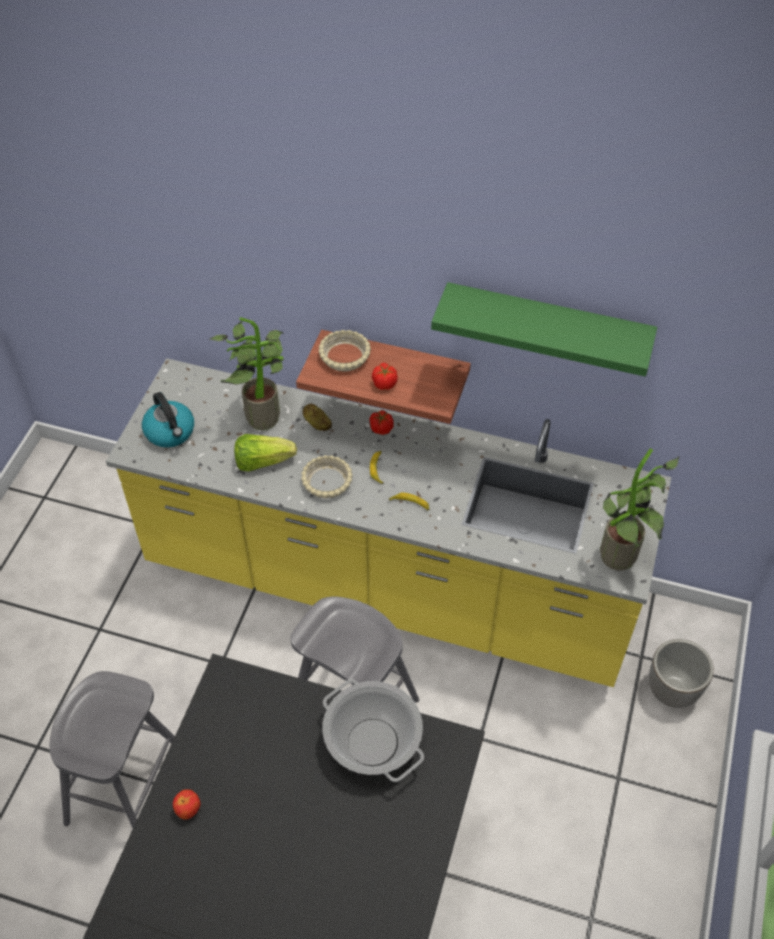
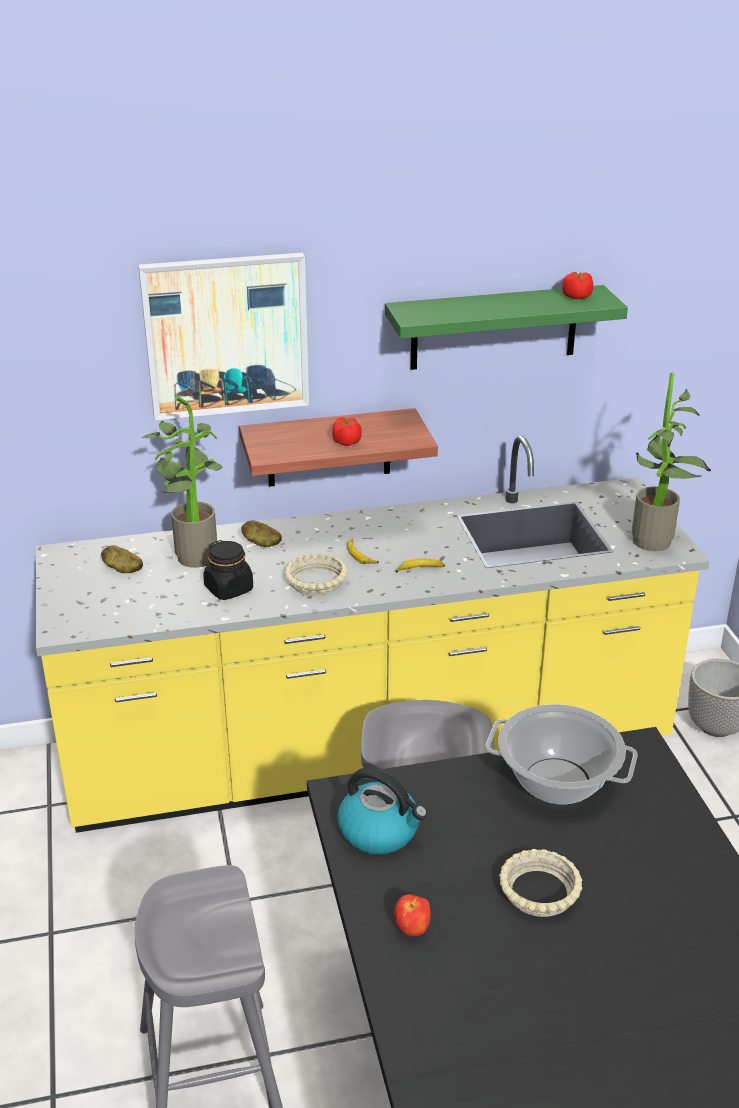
camera: 30 degrees left, 20 degrees down
kettle [142,392,194,448] -> kettle moved to [337,768,427,854]
lettuce [234,434,297,472] -> black jar [203,540,253,600]
beige bowl [319,330,371,371] -> beige bowl moved to [499,849,582,917]
tomato [370,410,394,435] -> tomato moved to [562,272,593,299]
none -> potato [101,545,143,573]
none -> picture [138,252,309,420]

